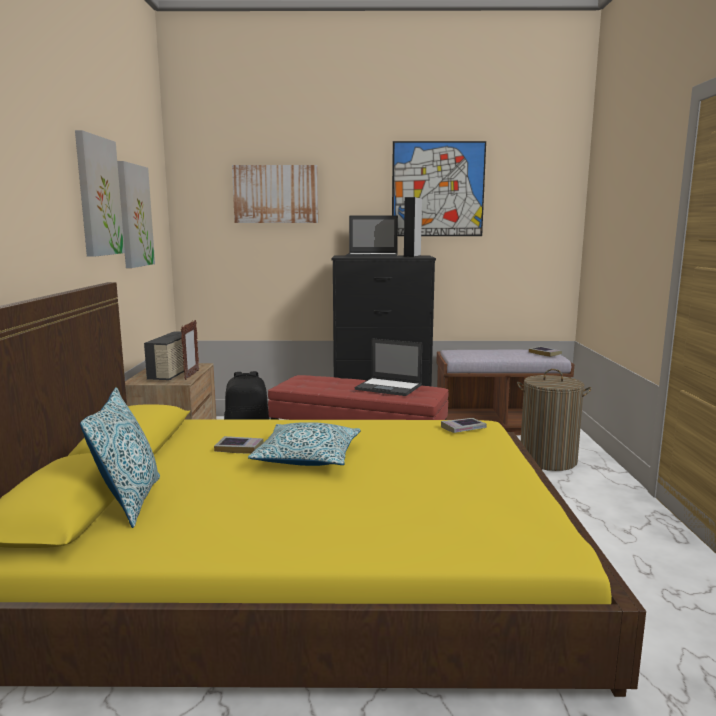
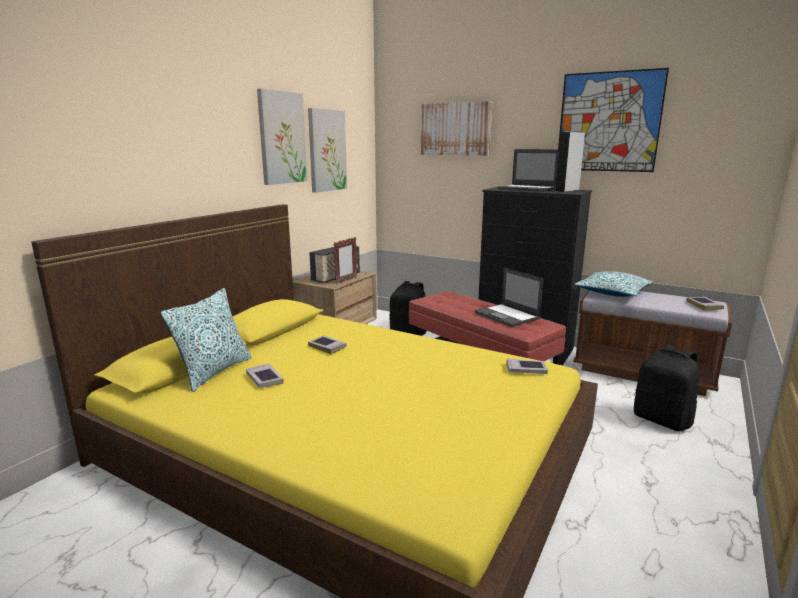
camera: 30 degrees right, 5 degrees up
pillow [248,422,361,466] -> pillow moved to [575,271,654,297]
laundry basket [517,369,592,471] -> black backpack [634,344,700,432]
none -> book [246,363,283,388]

